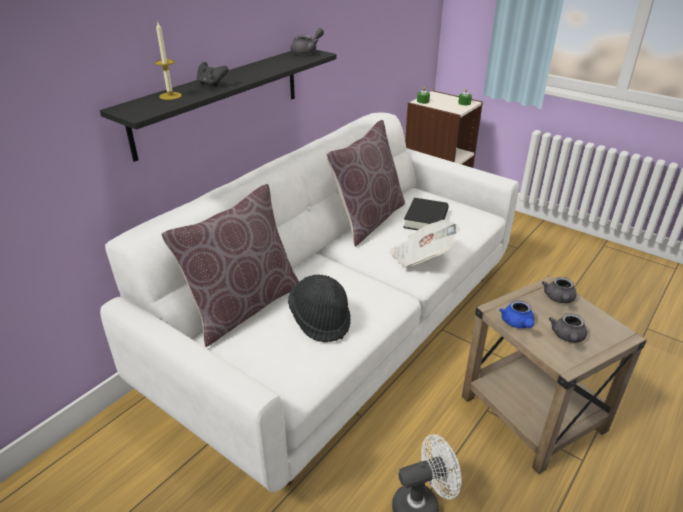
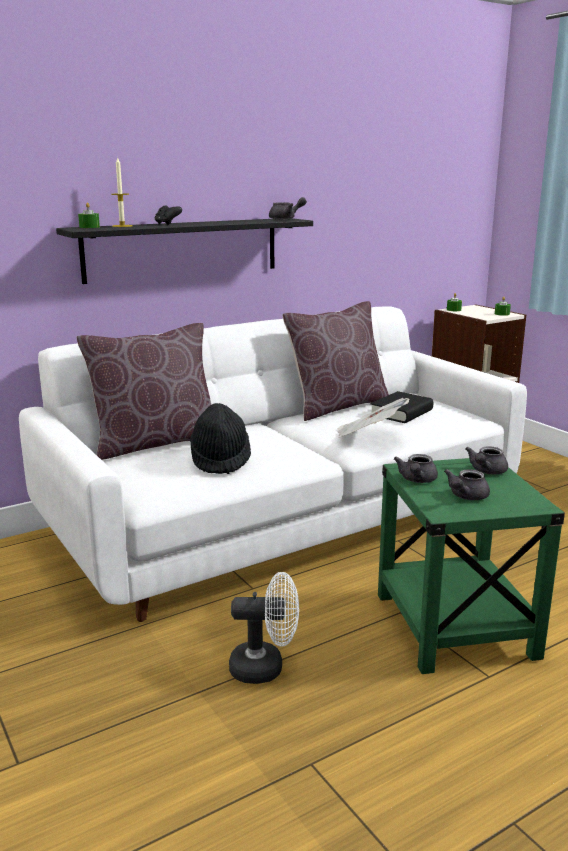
camera: 20 degrees right, 15 degrees down
beige side table [462,276,647,474] -> green side table [378,458,565,674]
blue teapot [499,300,534,328] -> grey teapot [394,454,438,483]
none -> green candle [78,202,100,228]

